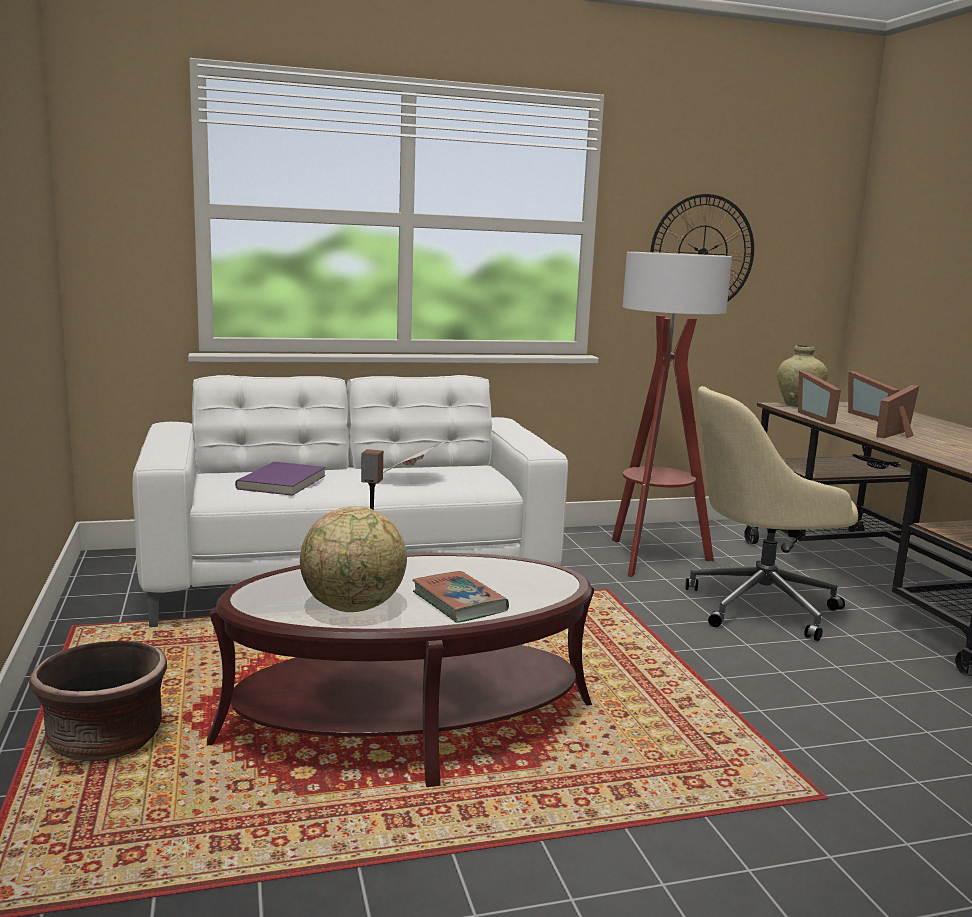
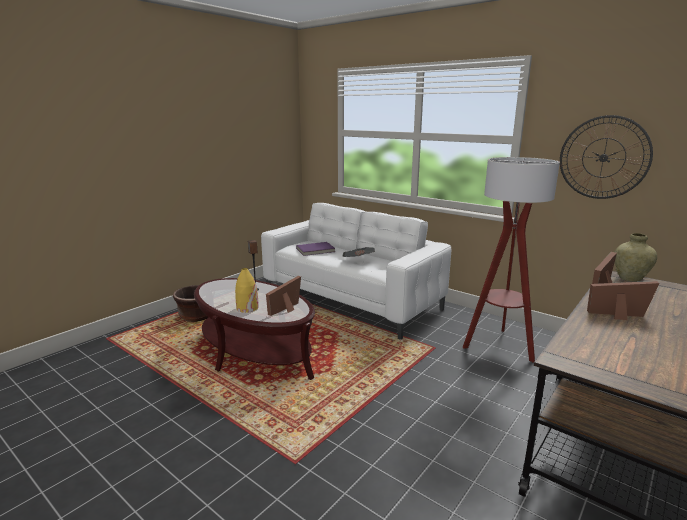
camera: 55 degrees right, 5 degrees up
globe [300,506,407,612] -> none
book [412,571,509,623] -> yellow vase [235,268,259,313]
beige office chair [685,386,858,641] -> none
picture frame [848,371,899,421] -> picture frame moved to [266,276,301,316]

